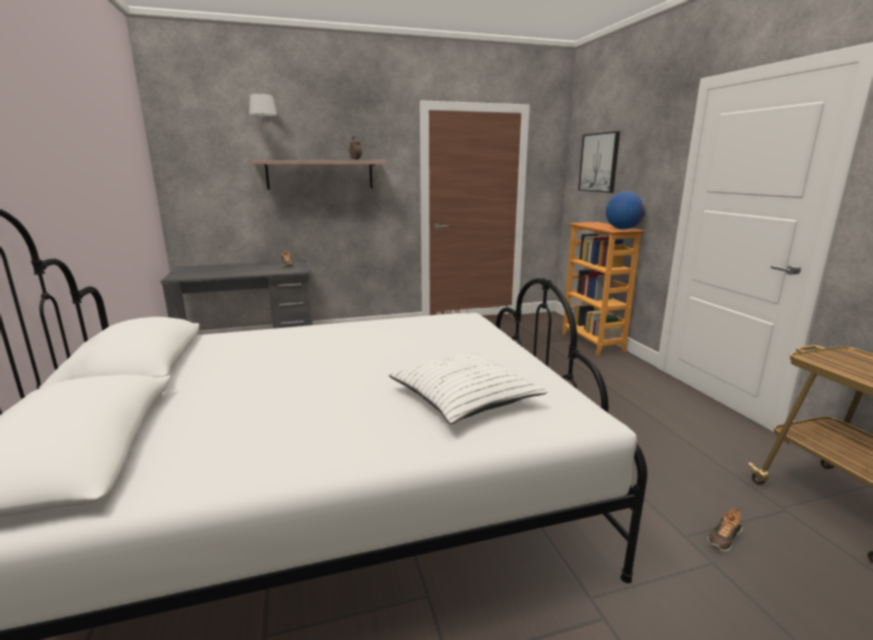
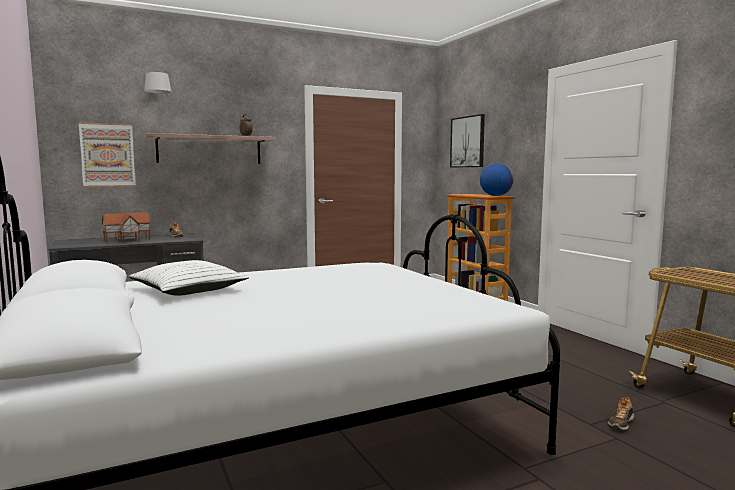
camera: 10 degrees left, 10 degrees down
white pillow [389,352,547,424] -> white pillow moved to [129,260,249,296]
none -> picture [79,122,136,187]
none -> toy house [101,212,151,243]

